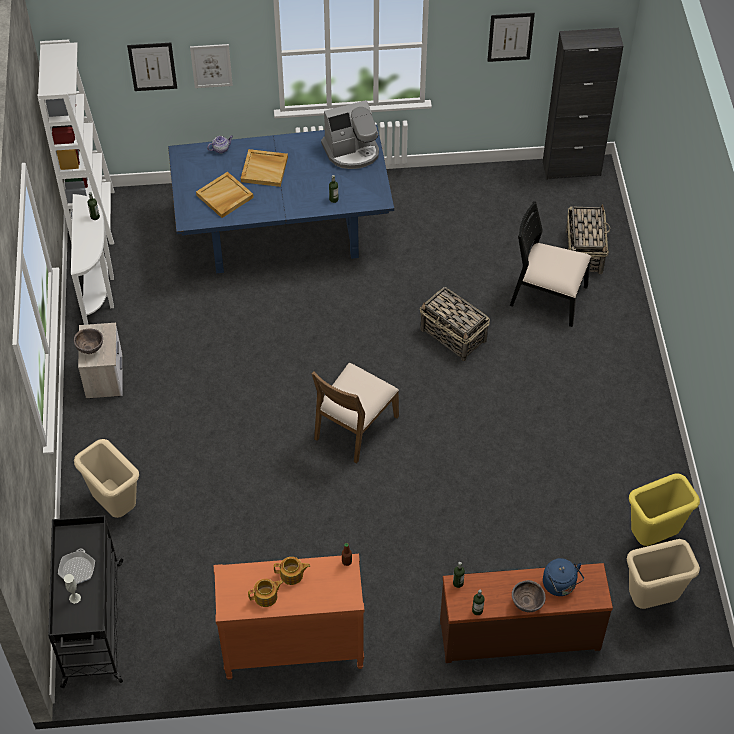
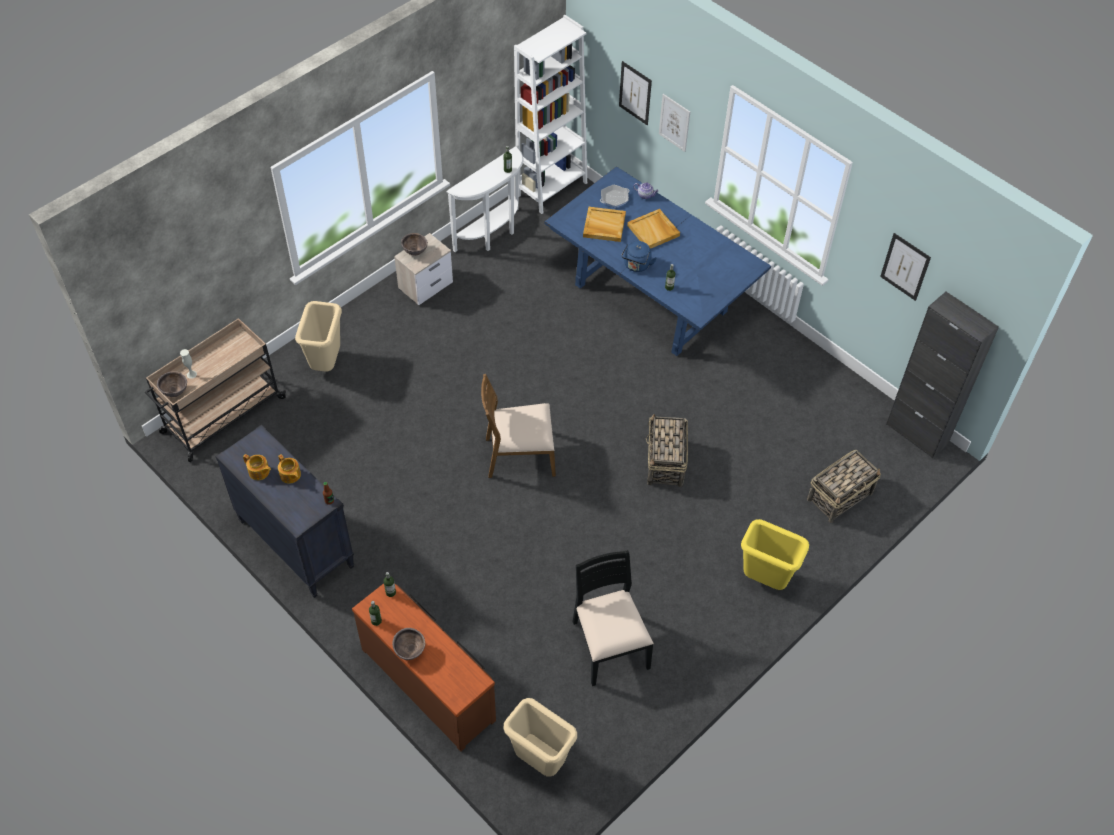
camera: 50 degrees right, 0 degrees up
black cart [48,515,124,688] -> beige cart [145,318,286,462]
frying pan [58,549,95,584] -> frying pan moved to [600,185,629,208]
orange dresser [214,554,365,680] -> black dresser [215,424,355,598]
coffee machine [321,100,379,169] -> none
black chair [510,201,591,327] -> black chair moved to [573,550,654,686]
blue kettle [543,558,584,596] -> blue kettle moved to [621,241,657,272]
yellow trash can [629,473,700,546] -> yellow trash can moved to [741,519,809,590]
none -> brown bowl [157,371,187,397]

